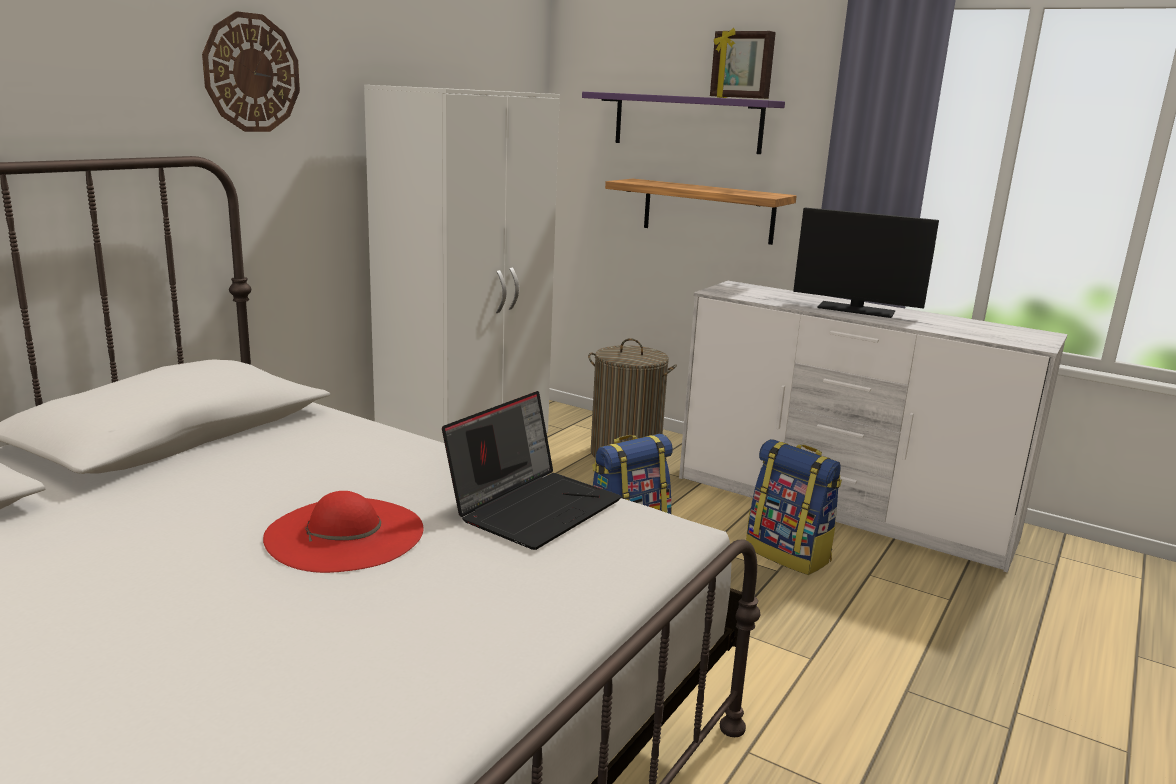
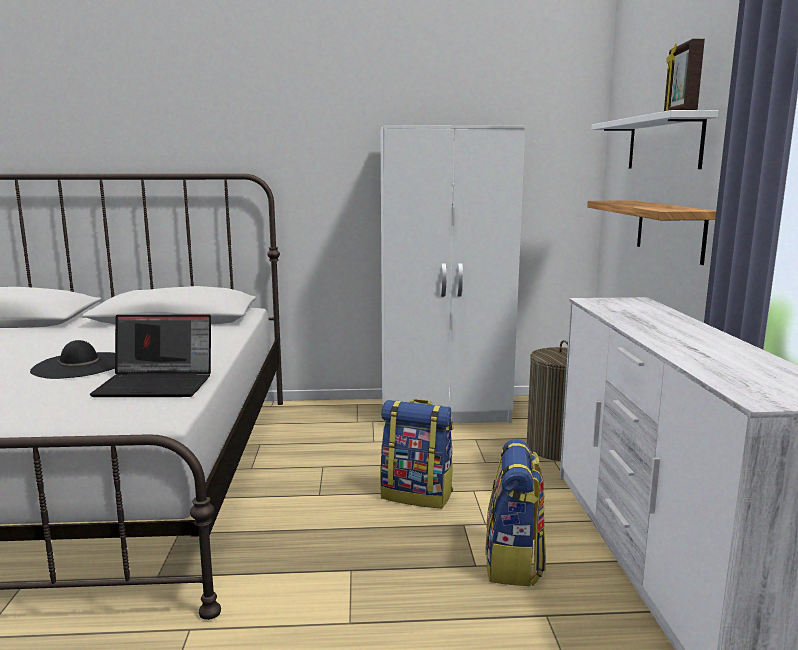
camera: 55 degrees right, 5 degrees down
wall clock [202,11,300,132] -> none
red hat [263,491,424,573] -> black hat [30,340,115,379]
purple shelf [582,92,785,154] -> white shelf [591,110,718,169]
monitor [793,208,939,318] -> none

